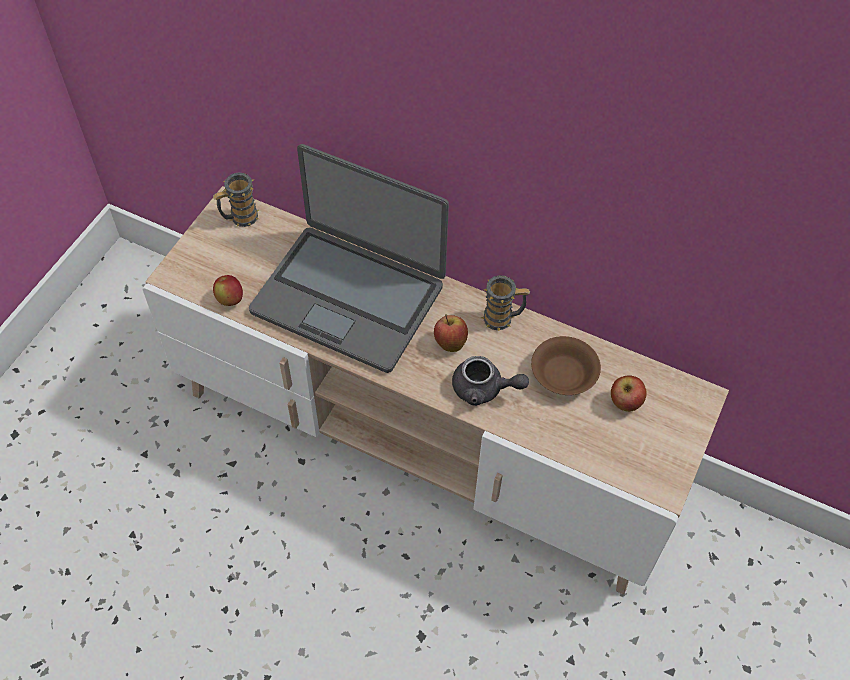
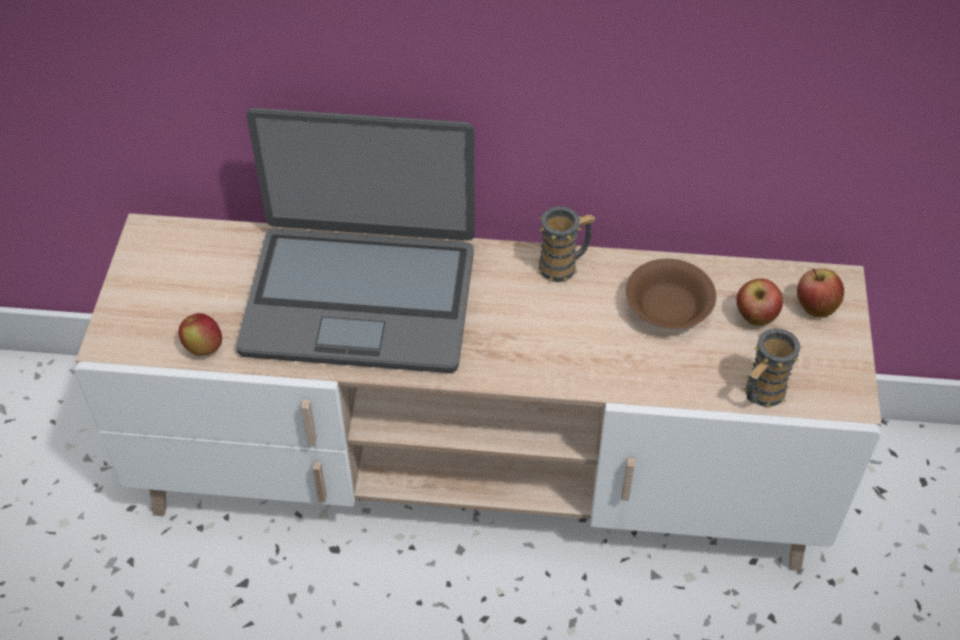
camera: 20 degrees left, 5 degrees down
mug [213,173,259,227] -> mug moved to [742,328,802,408]
apple [434,314,468,352] -> apple moved to [797,268,844,317]
grey teapot [452,356,529,406] -> none

